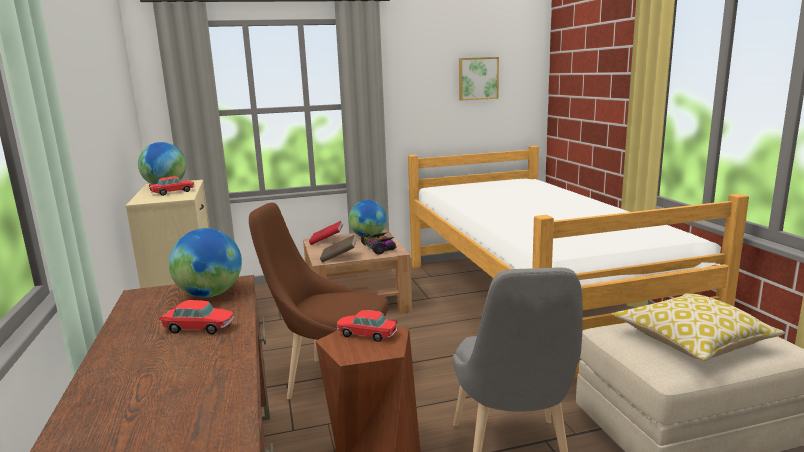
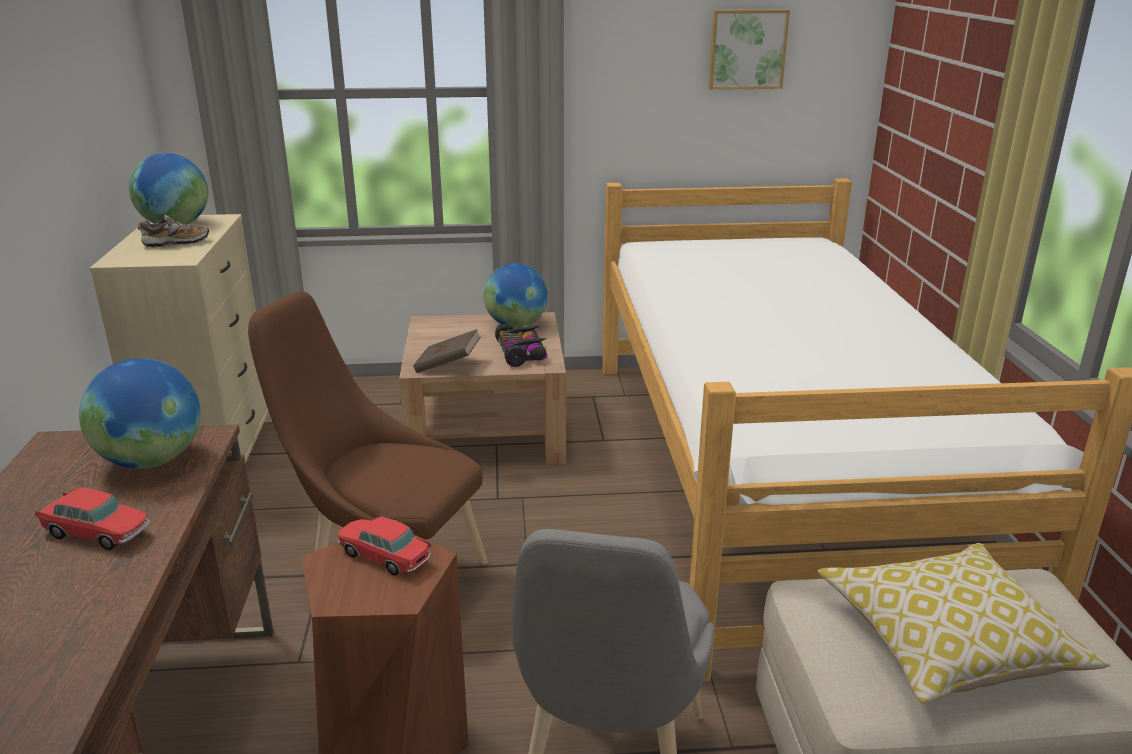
camera: 10 degrees right, 10 degrees up
toy car [149,177,194,196] -> shoe [138,215,209,248]
red book [309,221,343,245] -> none

